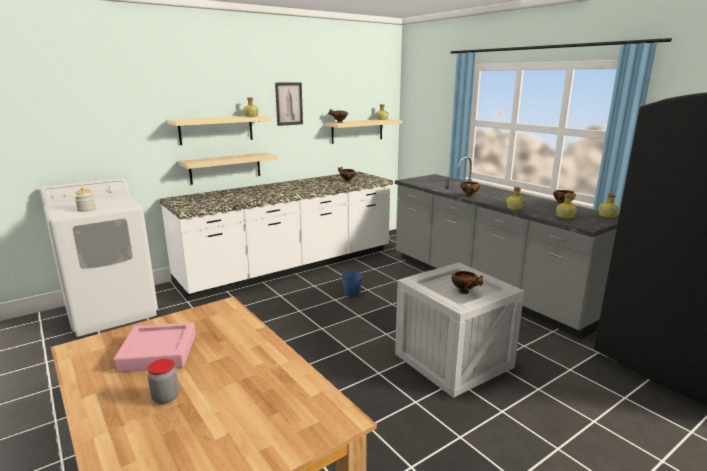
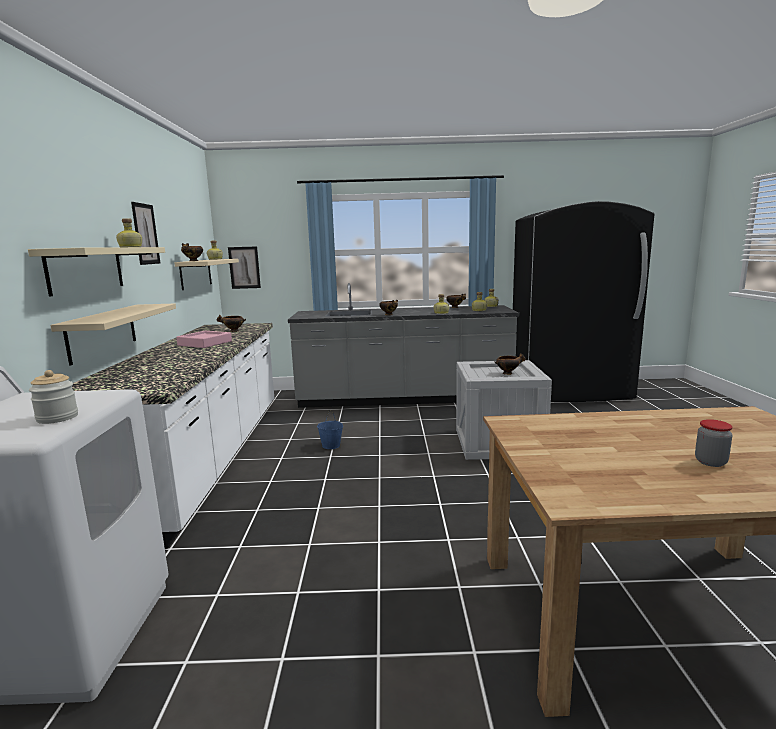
camera: 55 degrees left, 5 degrees down
pink tray [113,323,196,373] -> pink tray moved to [176,331,232,348]
none -> picture [228,246,261,289]

